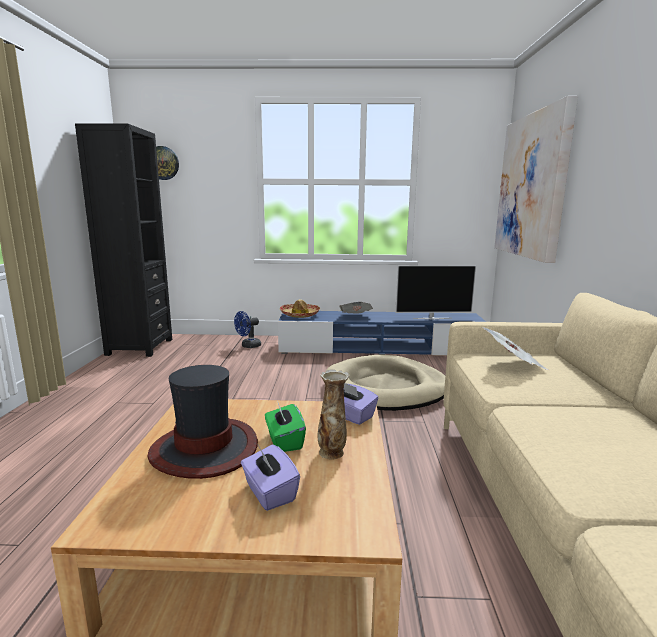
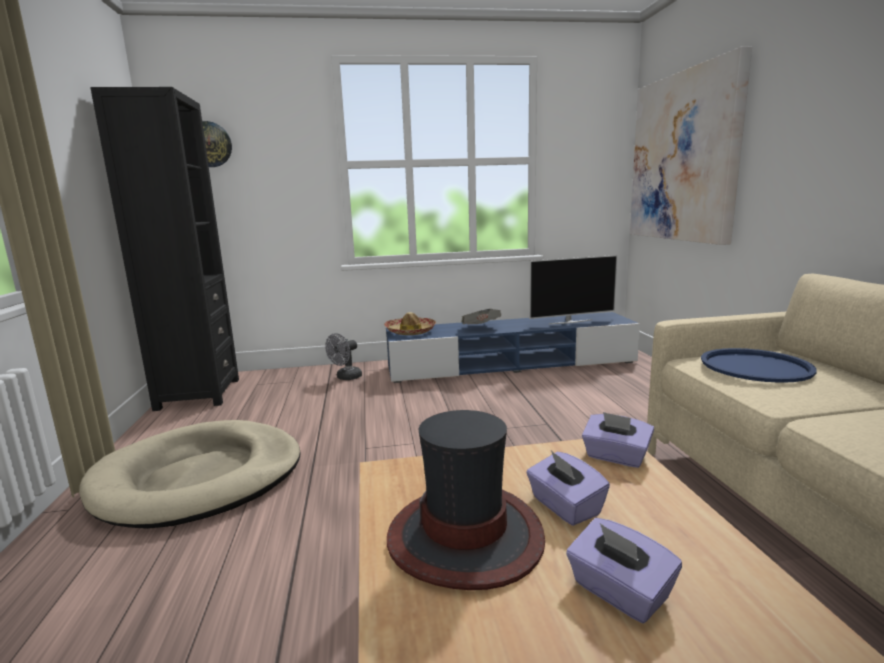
camera: 10 degrees left, 0 degrees up
blue fan [234,311,261,348] -> grey fan [325,333,362,380]
green tissue box [265,401,306,452] -> purple tissue box [526,451,610,526]
vase [318,369,349,460] -> none
beige dog bed [325,355,445,411] -> beige dog bed moved to [79,420,301,529]
newspaper [482,327,548,370] -> blue tray [701,348,817,383]

